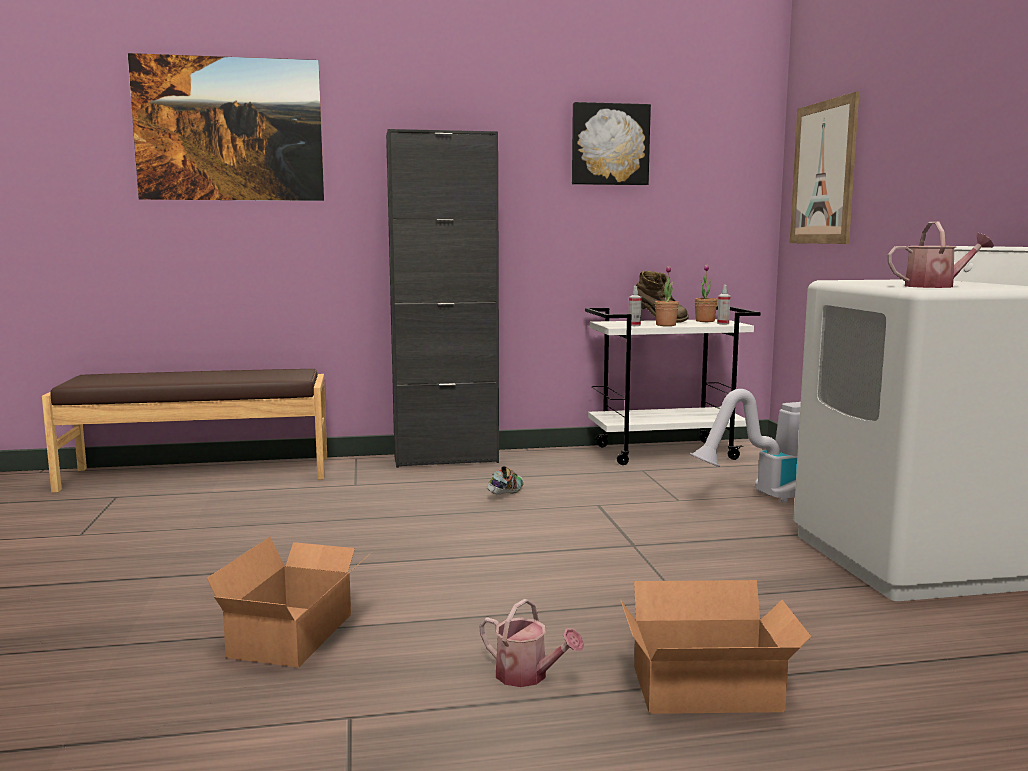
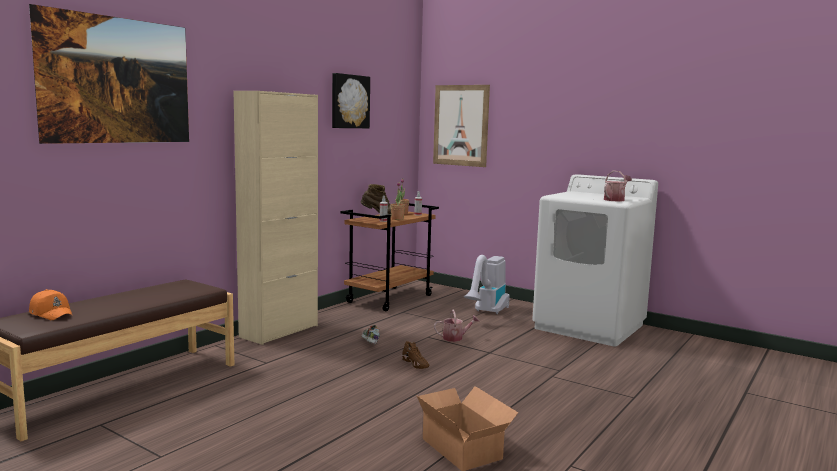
camera: 45 degrees left, 0 degrees up
black cabinet [386,129,499,468] -> beige cabinet [234,91,318,345]
watering can [479,599,584,687] -> watering can moved to [434,310,479,342]
white cart [585,306,760,465] -> brown cart [341,203,439,311]
cardboard box [620,580,811,714] -> none
none -> orange cap [29,289,73,320]
none -> brown shoe [402,341,429,369]

